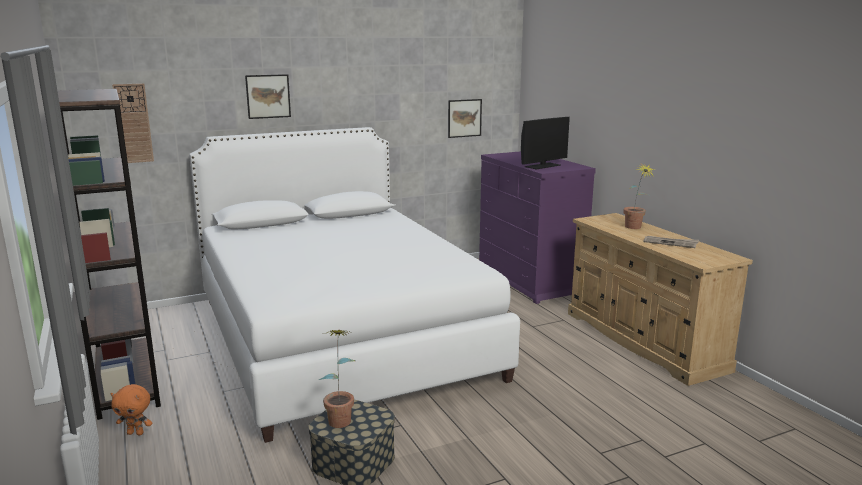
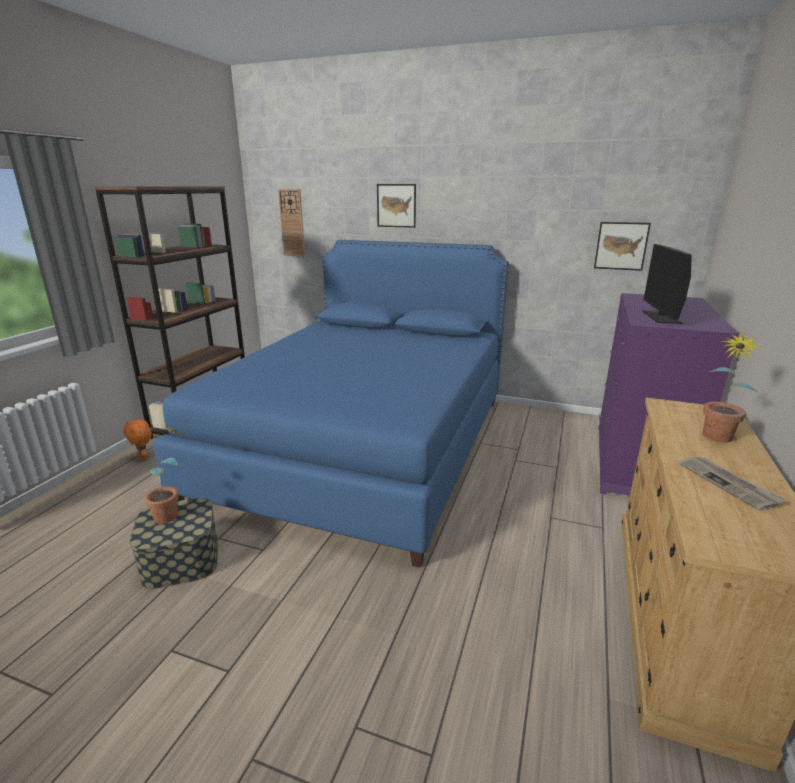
camera: 45 degrees right, 5 degrees up
white bed [189,127,520,443] -> blue bed [153,240,509,568]
monitor [521,117,570,169] -> monitor turned 90 degrees clockwise [642,244,692,324]

